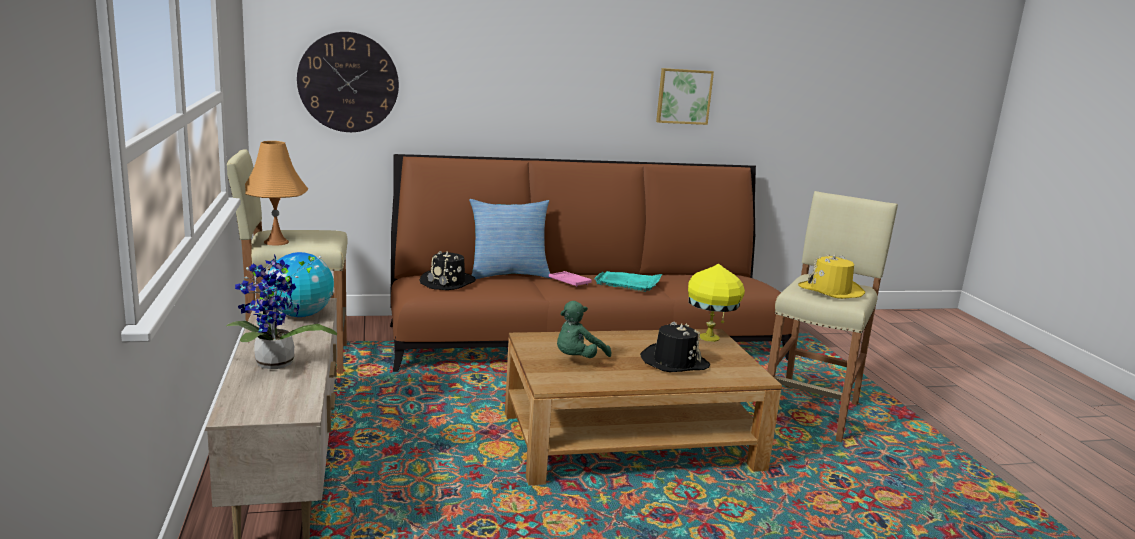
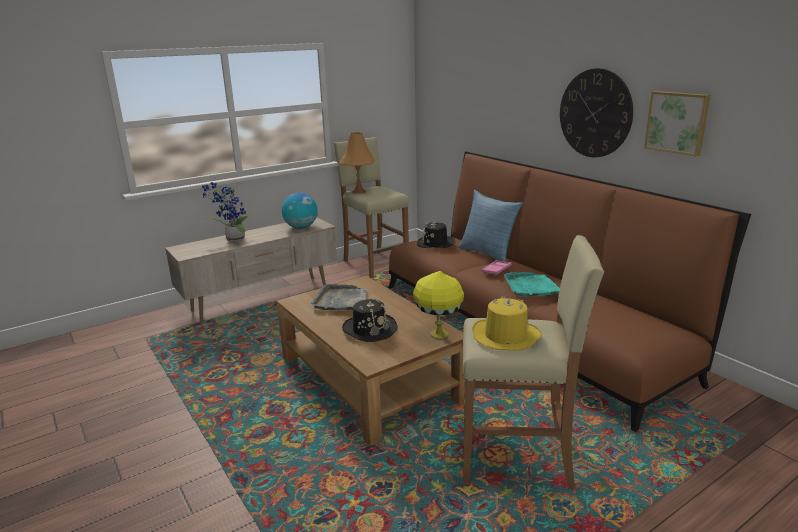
camera: 70 degrees right, 5 degrees up
wall clock [297,32,399,132] -> wall clock moved to [560,68,633,157]
green plush toy [557,301,611,358] -> grey tray [310,284,367,310]

